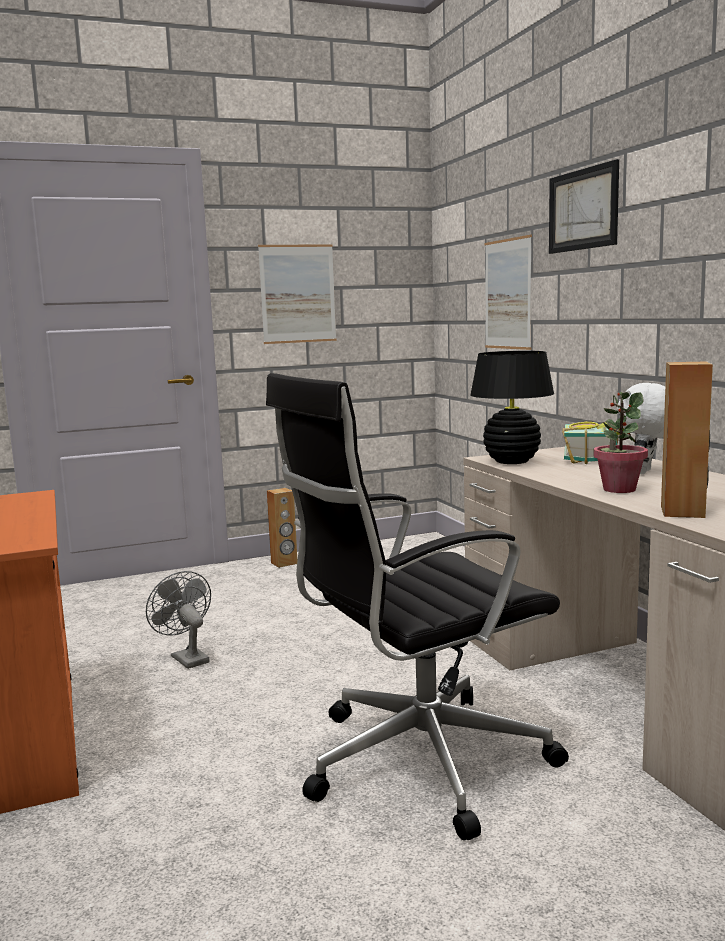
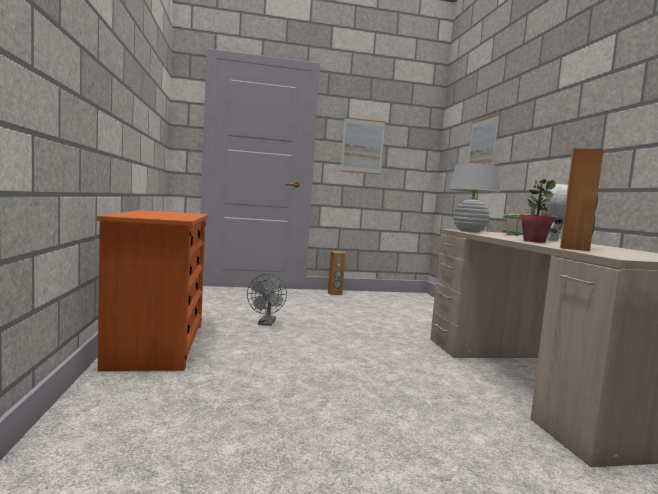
camera: 10 degrees right, 5 degrees down
grey fan [146,571,211,669] -> grey fan turned 150 degrees counterclockwise [247,274,287,326]
black office chair [266,373,569,840] -> none
black table lamp [470,351,554,464] -> white table lamp [449,163,500,232]
picture [549,159,619,254] -> none

